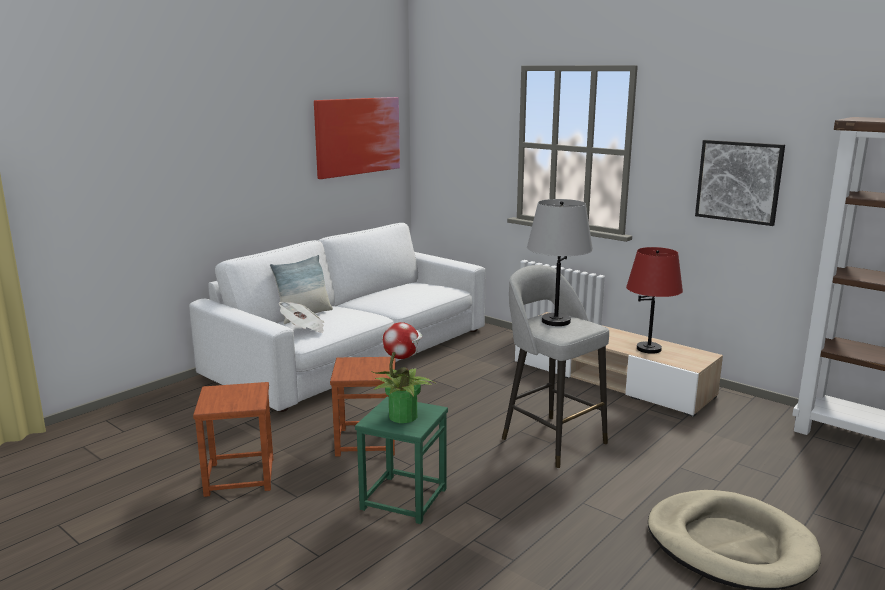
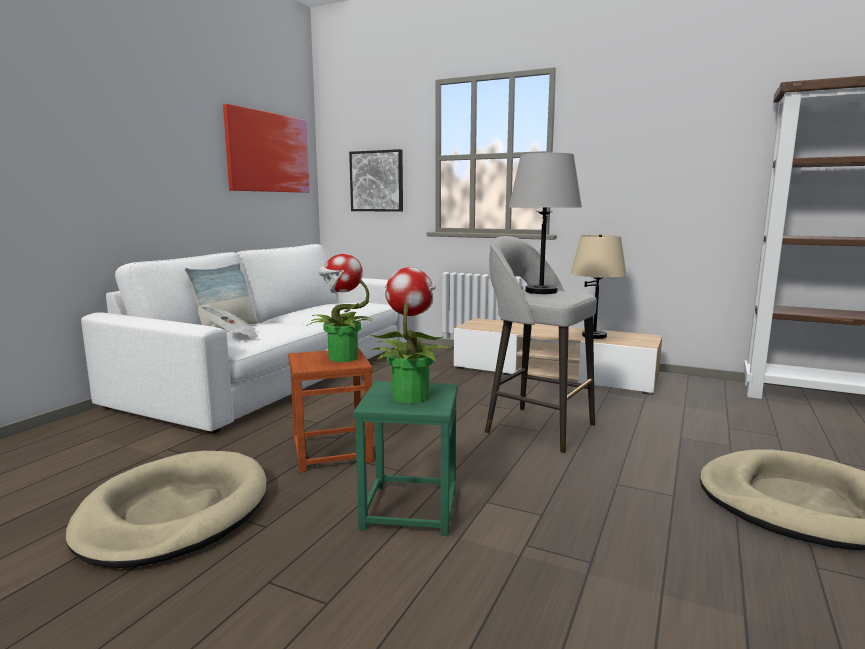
camera: 15 degrees left, 5 degrees down
brown stool [193,382,273,497] -> beige dog bed [66,451,267,568]
red table lamp [626,247,683,354] -> beige table lamp [571,234,626,339]
picture [695,140,785,226] -> picture moved to [349,149,403,212]
none -> potted plant [308,254,372,362]

